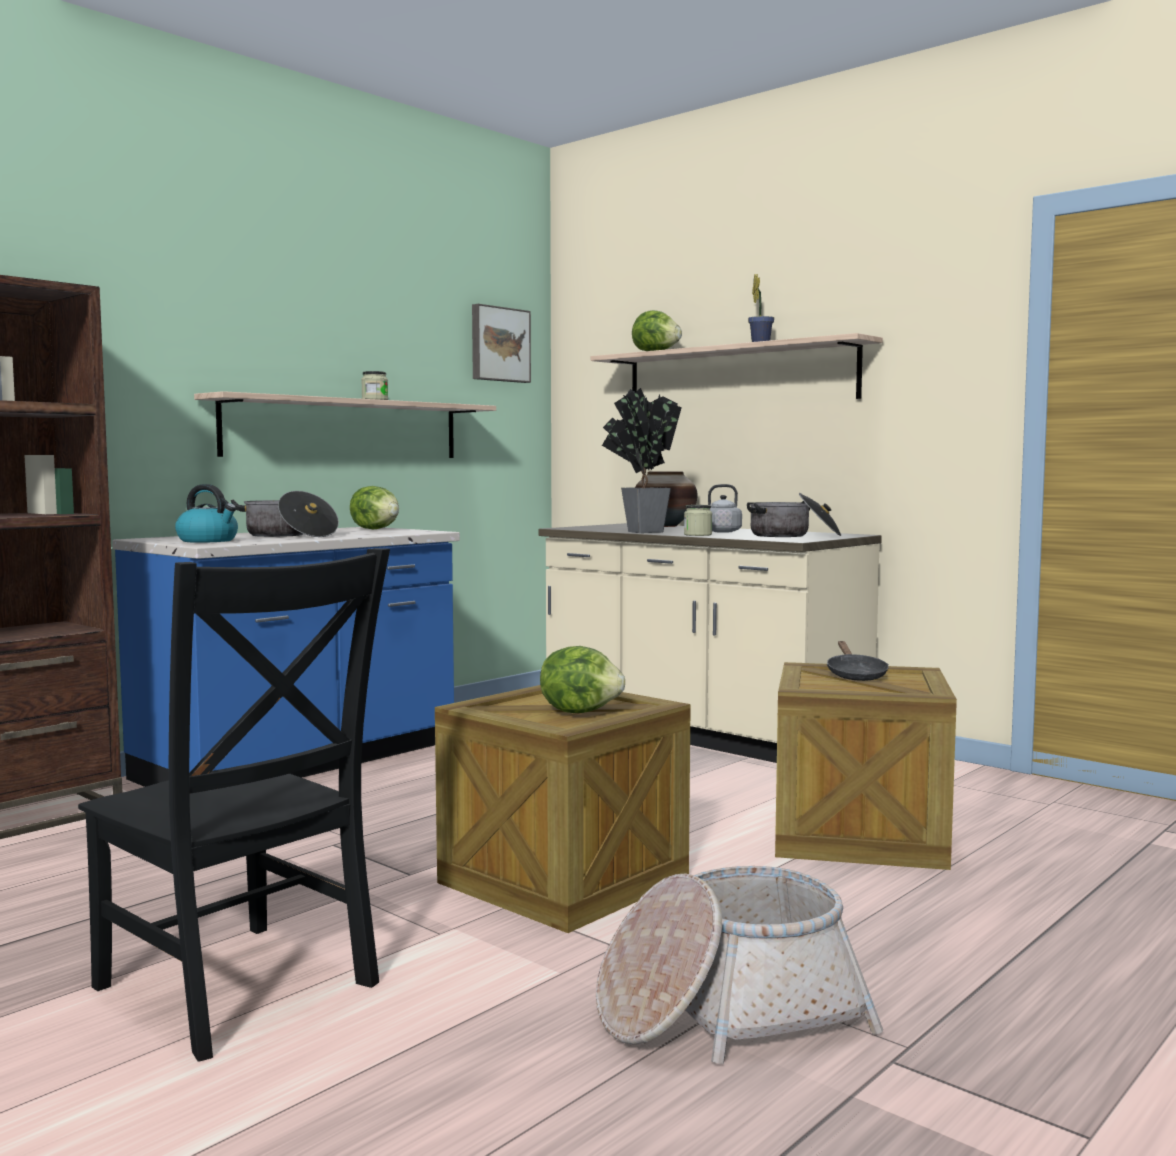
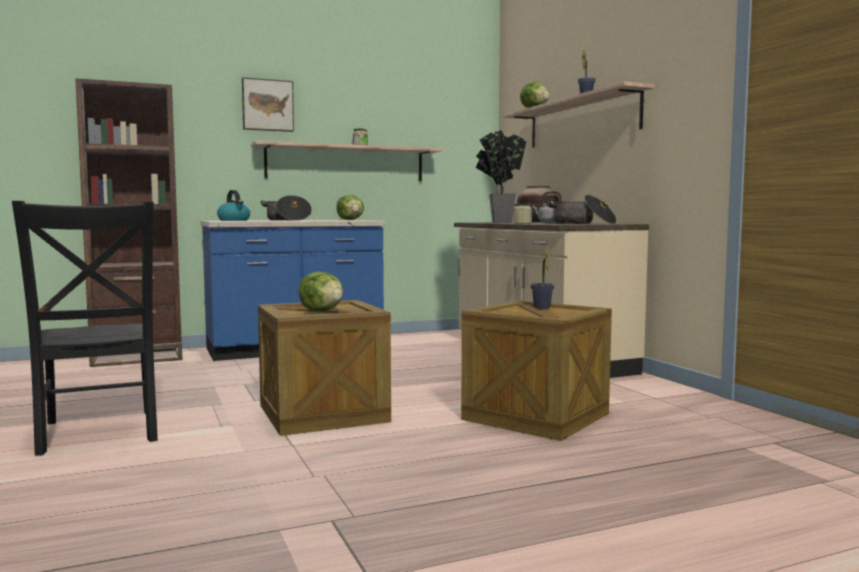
camera: 25 degrees right, 0 degrees up
picture [472,304,531,383] -> picture moved to [242,77,294,132]
basket [596,866,883,1064] -> none
black frying pan [827,641,889,681] -> potted plant [530,245,554,309]

